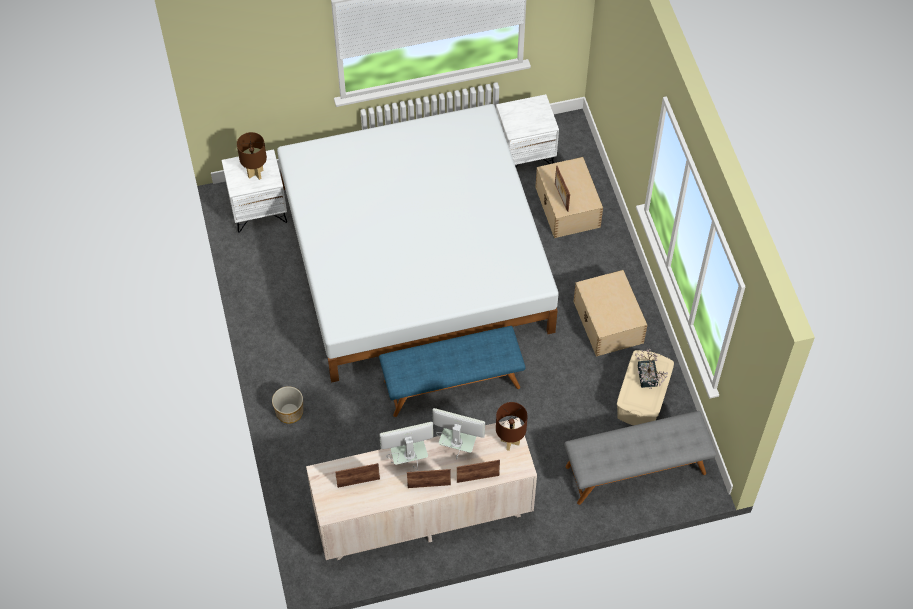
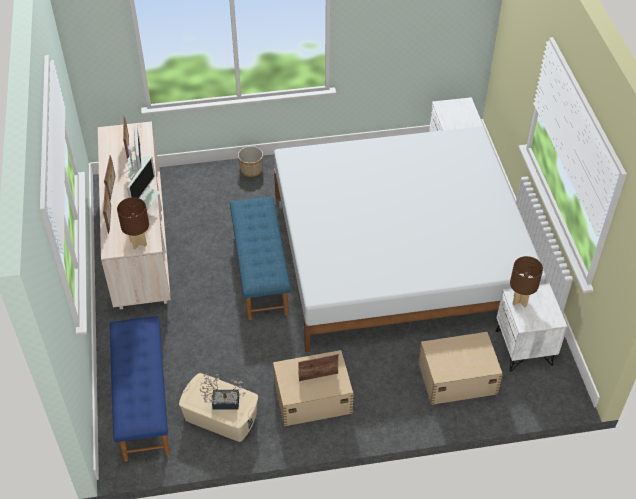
camera: 95 degrees right, 10 degrees down
brown table lamp [237,132,267,180] -> brown table lamp moved to [510,256,543,308]
picture frame [555,165,570,212] -> picture frame moved to [298,354,339,381]
grey bench [564,411,716,505] -> blue bench [110,316,170,462]

